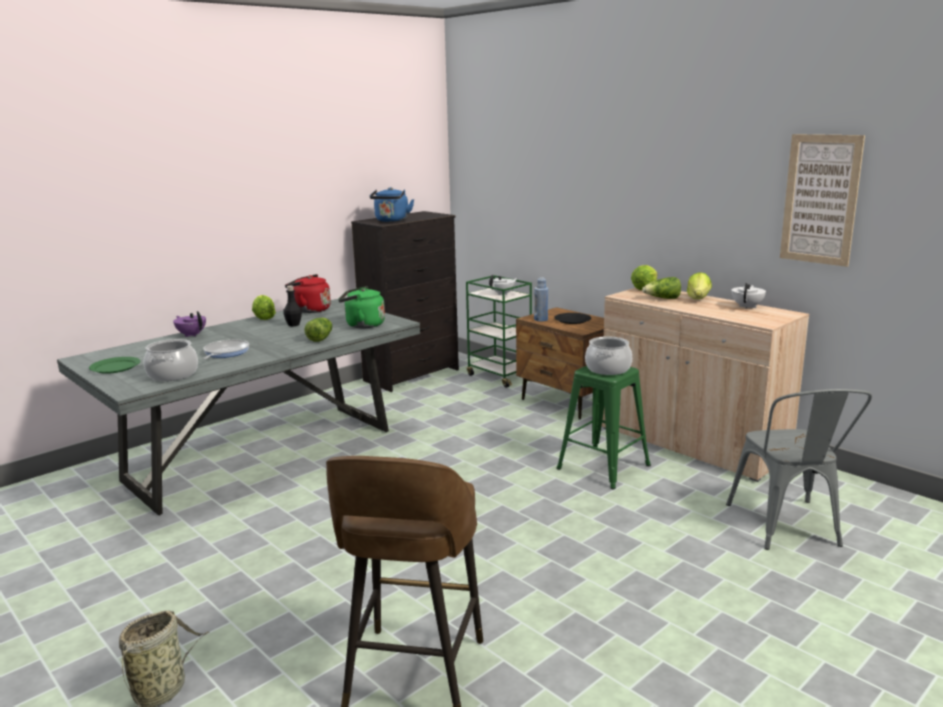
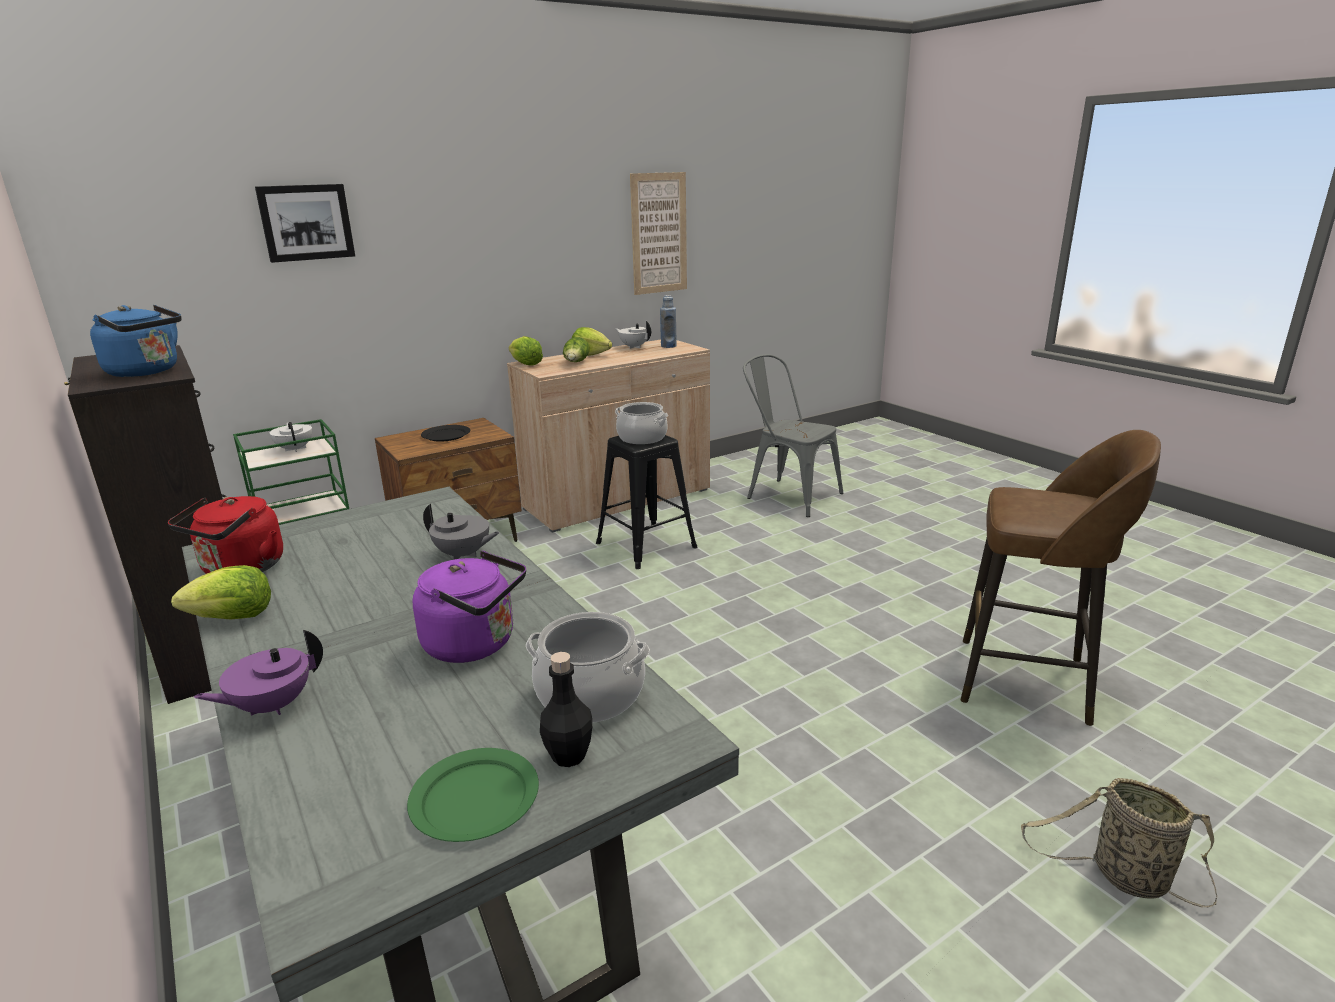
camera: 80 degrees left, 5 degrees up
frying pan [203,340,249,359] -> purple kettle [412,551,526,663]
black bottle [283,286,302,326] -> black bottle moved to [540,652,592,767]
lettuce [304,318,332,342] -> grey teapot [423,504,500,560]
green kettle [338,286,385,328] -> none
blue bottle [534,277,548,322] -> blue bottle moved to [660,295,677,348]
green stool [556,366,651,490] -> black stool [596,435,698,569]
grey chair [726,389,872,550] -> grey chair turned 150 degrees counterclockwise [743,354,844,517]
none -> picture [255,184,355,263]

